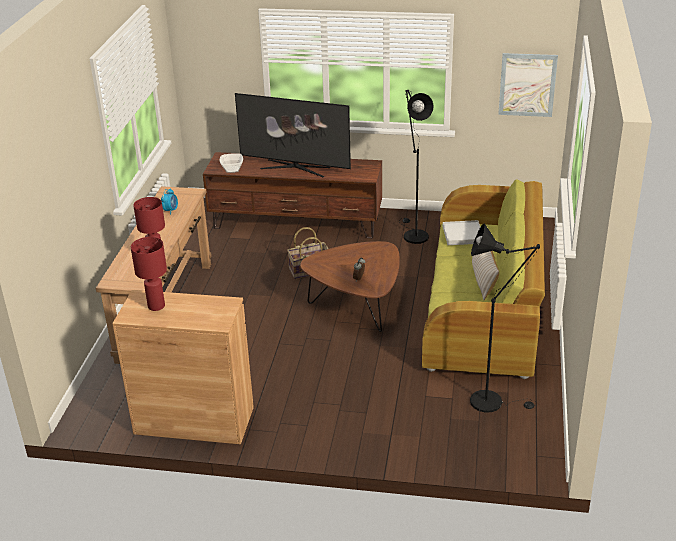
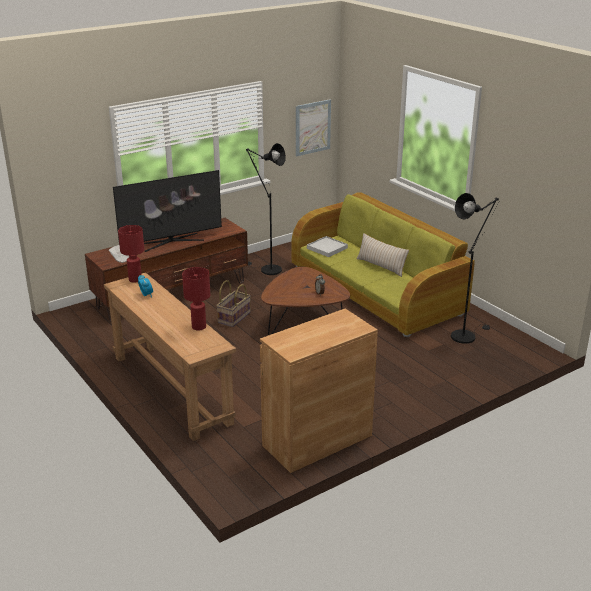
camera: 45 degrees left, 5 degrees down
red table lamp [131,237,167,311] -> red table lamp moved to [118,225,145,283]

